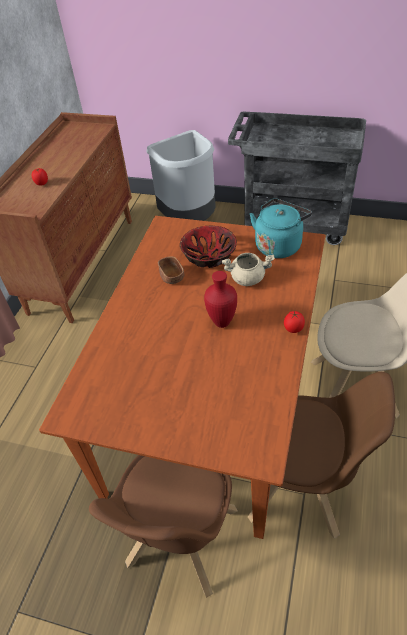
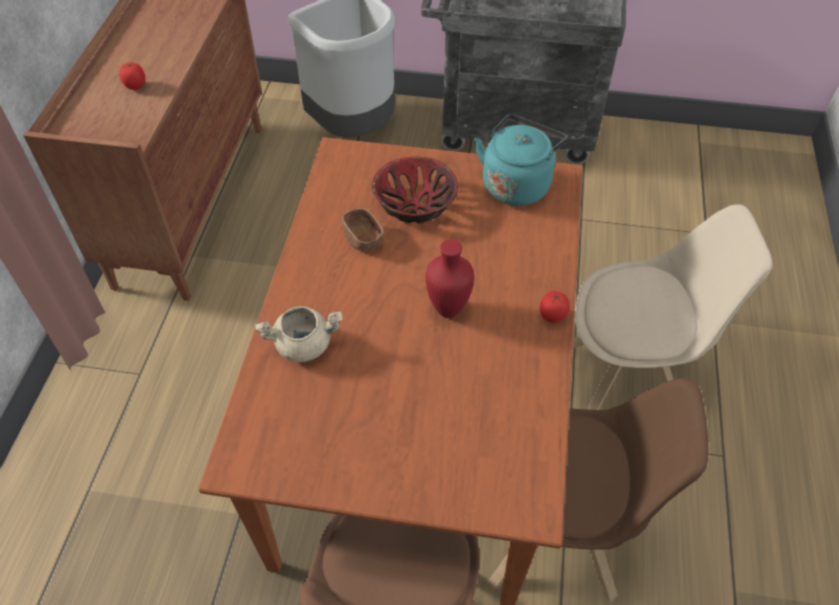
camera: 10 degrees left, 5 degrees up
beige cooking pot [222,253,275,286] -> beige cooking pot moved to [256,306,343,362]

